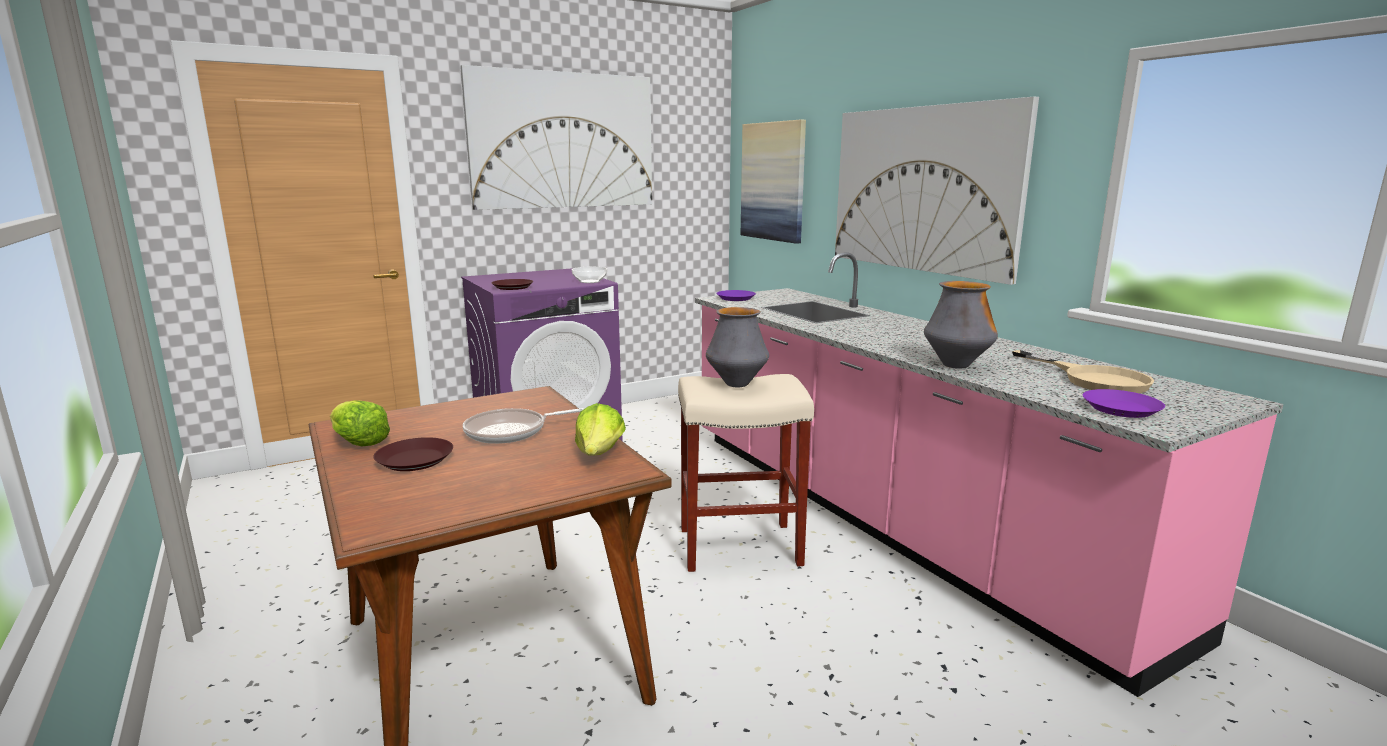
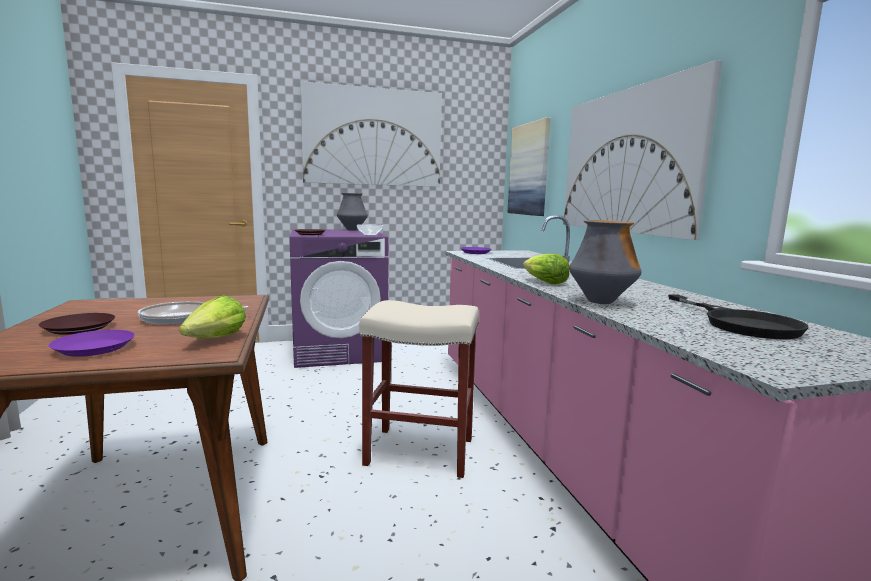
camera: 15 degrees right, 5 degrees down
lettuce [330,400,390,447] -> lettuce moved to [523,254,569,285]
vase [706,307,769,387] -> vase moved to [337,193,368,231]
beige frying pan [1012,350,1155,393] -> black frying pan [668,294,809,339]
purple plate [1083,389,1165,418] -> purple plate moved to [48,330,135,357]

